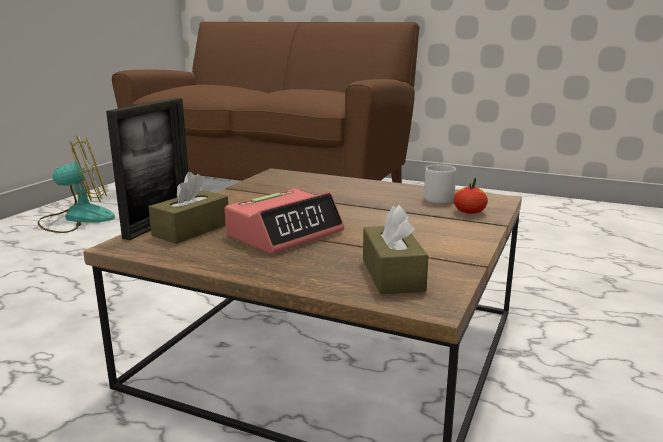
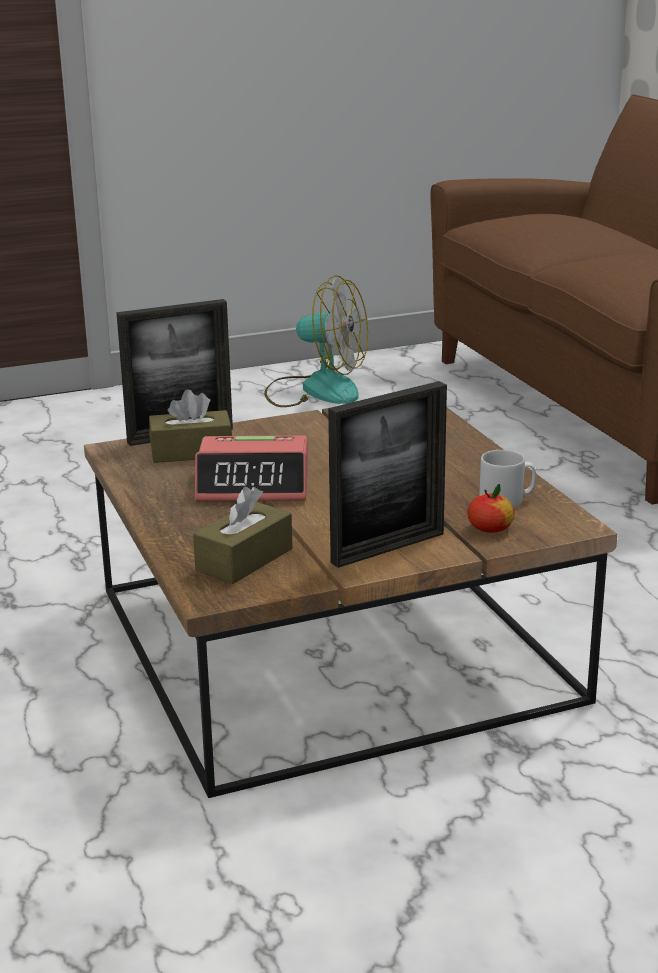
camera: 45 degrees right, 5 degrees up
none -> picture frame [328,381,447,568]

